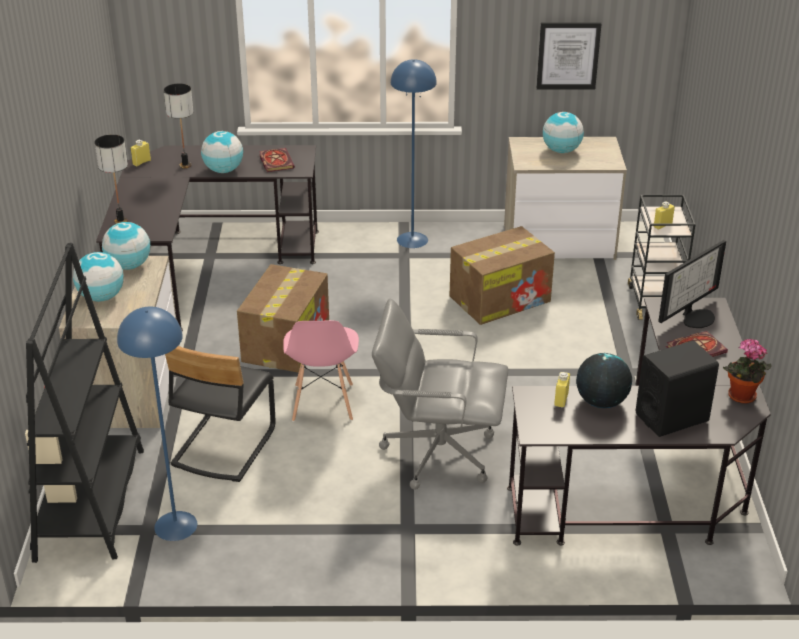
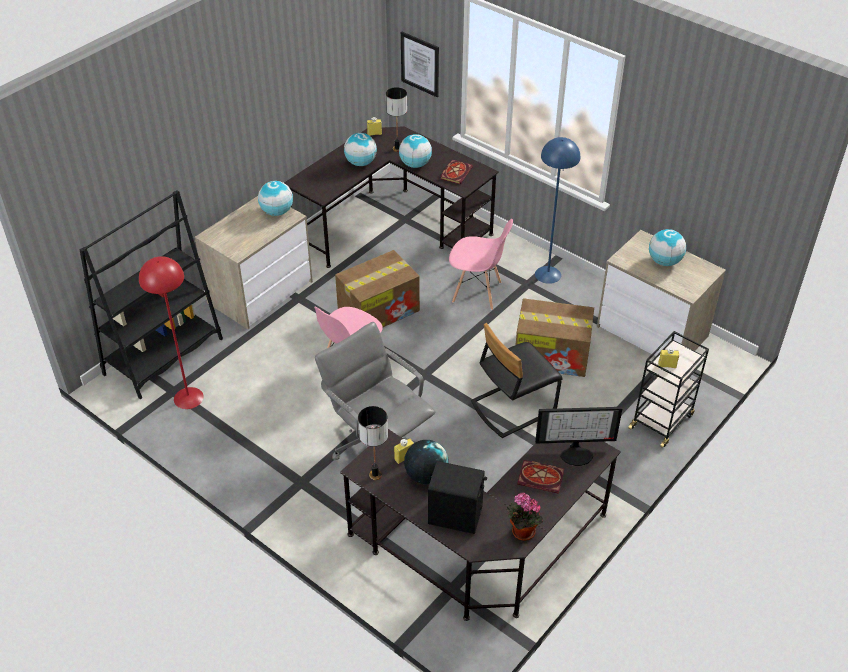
camera: 40 degrees right, 10 degrees up
globe [73,252,124,302] -> globe moved to [344,133,377,166]
table lamp [94,135,128,224] -> table lamp moved to [358,406,388,480]
blue floor lamp [117,306,197,541] -> red floor lamp [139,256,204,409]
black chair [165,346,276,482] -> black chair moved to [471,323,563,438]
picture [537,23,601,89] -> picture moved to [401,32,439,97]
none -> pink chair [449,219,513,310]

